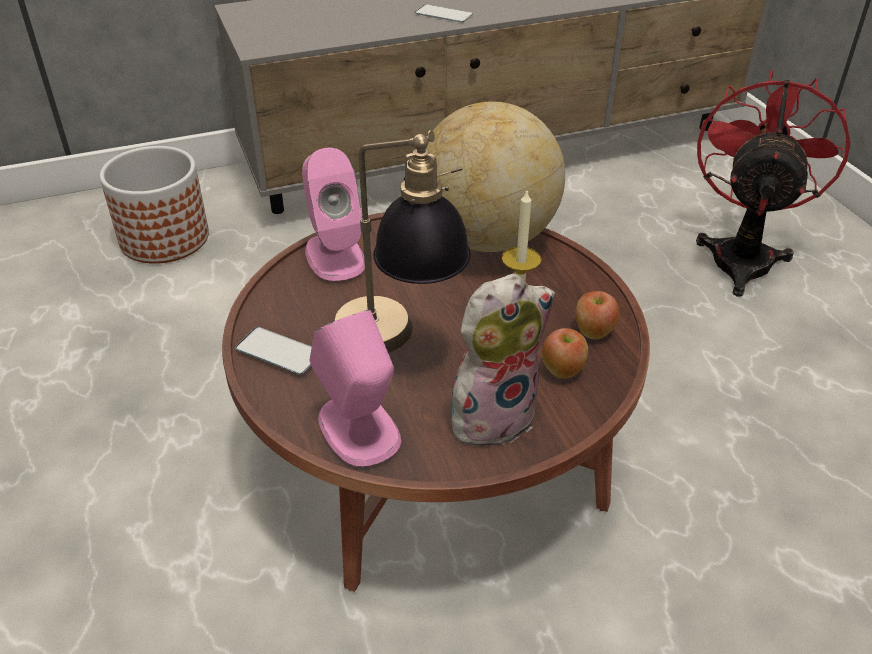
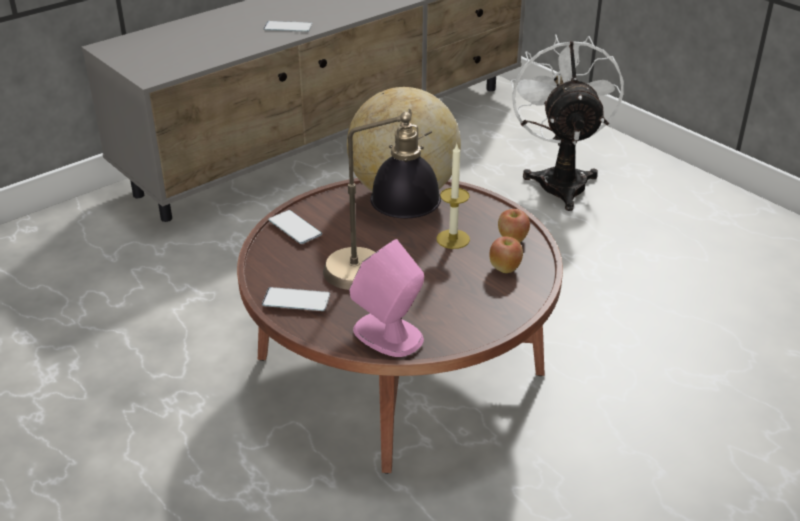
camera: 20 degrees left, 5 degrees down
planter [100,146,209,264] -> none
pink speaker [302,148,365,281] -> phone [268,210,322,244]
plush toy [452,274,555,449] -> none
red fan [696,69,850,297] -> white fan [511,34,624,211]

